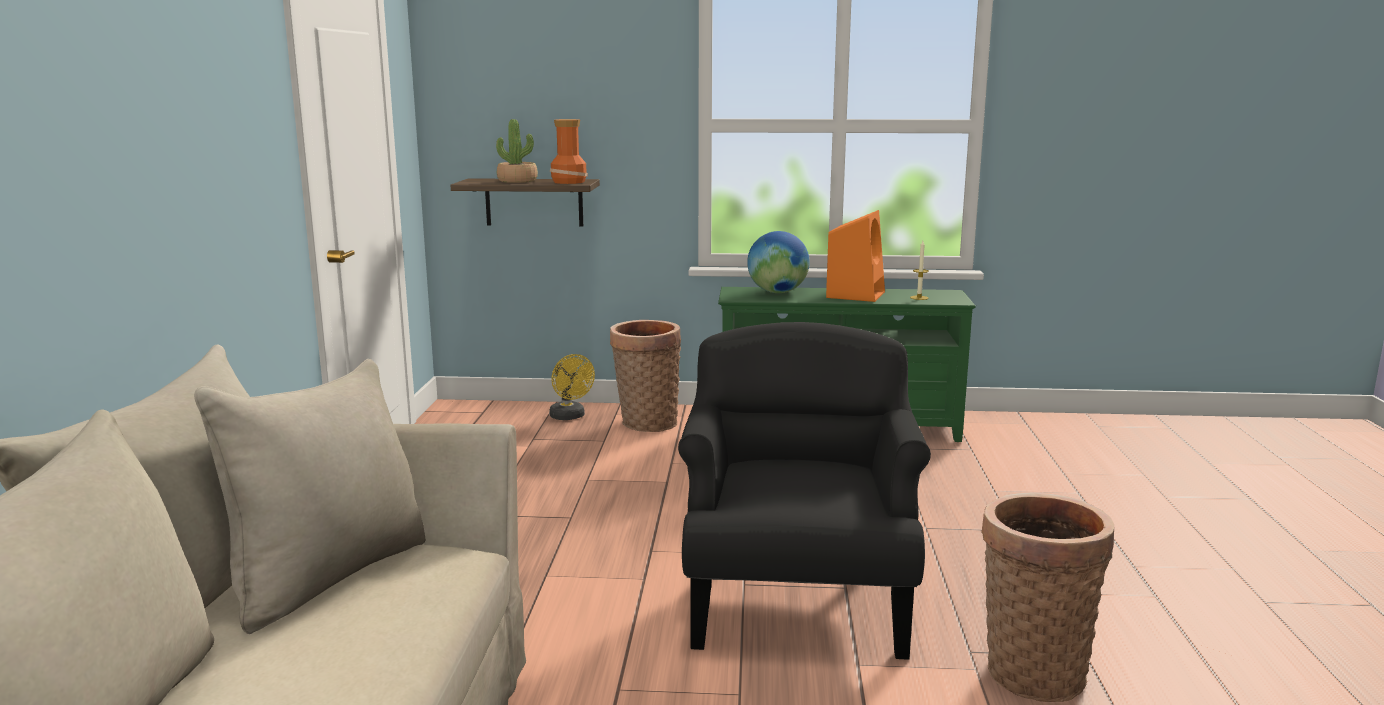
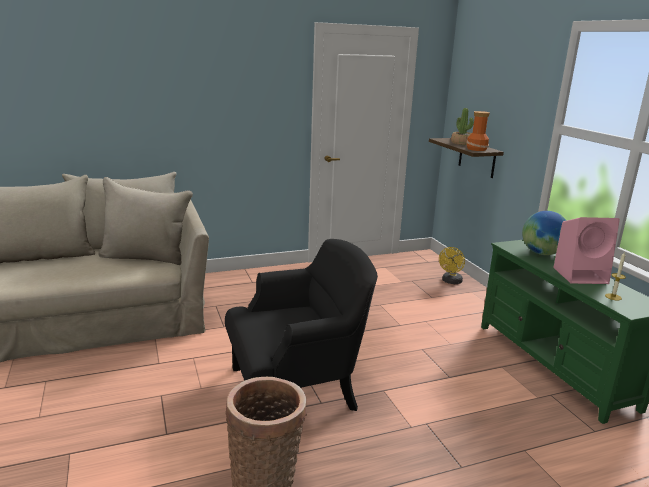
camera: 65 degrees right, 5 degrees up
basket [610,320,681,432] -> none
orange speaker [826,210,885,302] -> pink speaker [553,217,620,284]

